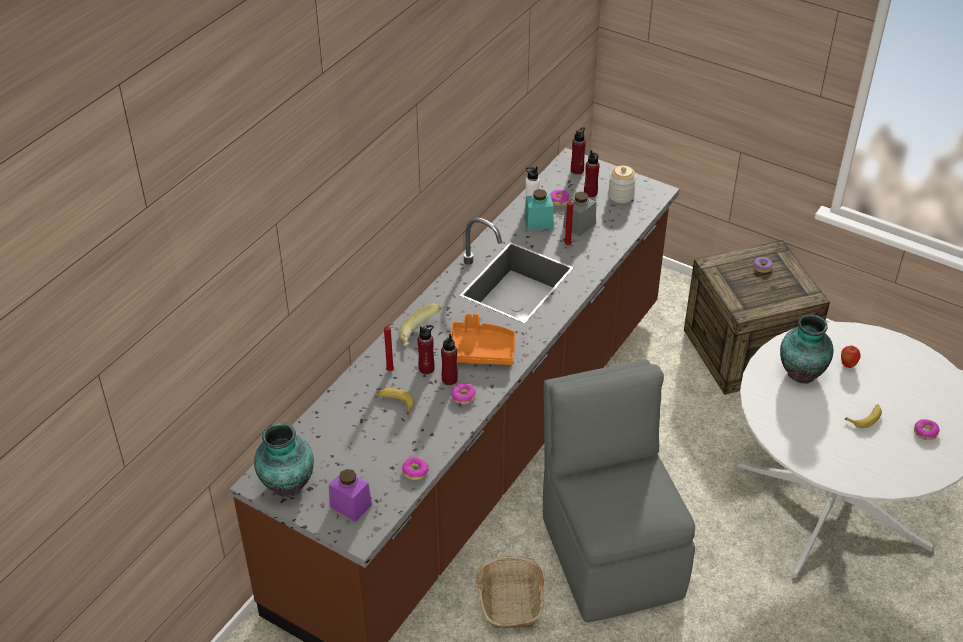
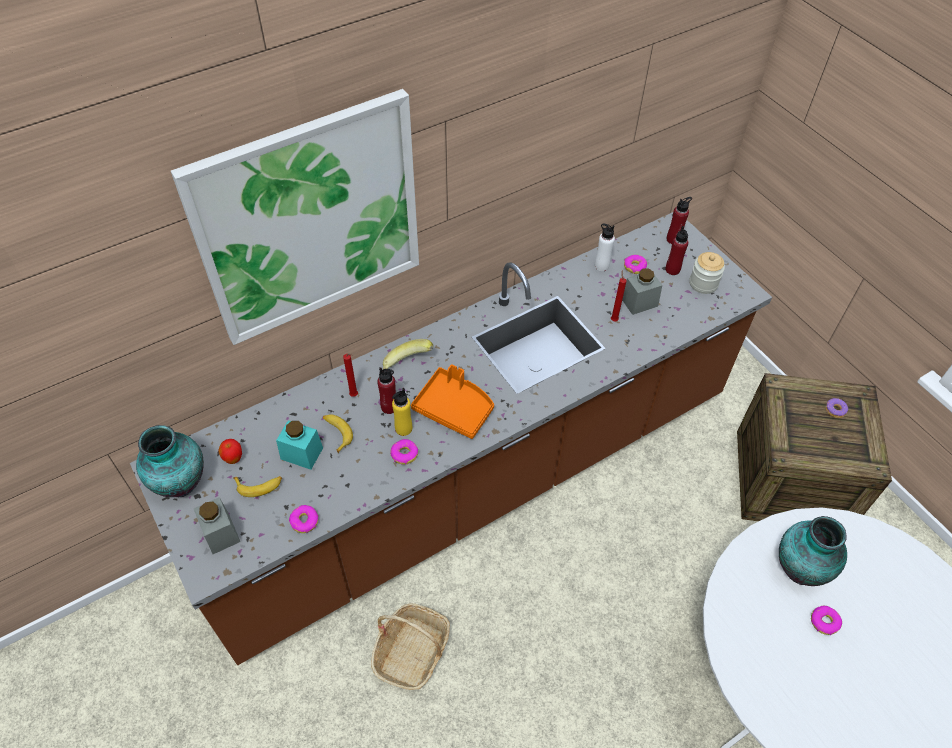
camera: 25 degrees right, 10 degrees up
purple jar [329,469,372,522] -> grey jar [194,497,240,554]
red bottle [441,334,458,385] -> yellow bottle [392,388,412,436]
turquoise jar [524,189,554,231] -> turquoise jar moved to [276,420,323,470]
grey chair [543,359,695,623] -> none
apple [841,346,861,368] -> apple moved to [219,439,242,464]
banana [844,404,882,428] -> banana moved to [234,476,282,497]
donut [914,419,940,440] -> donut moved to [811,606,842,635]
none -> picture [171,89,419,345]

